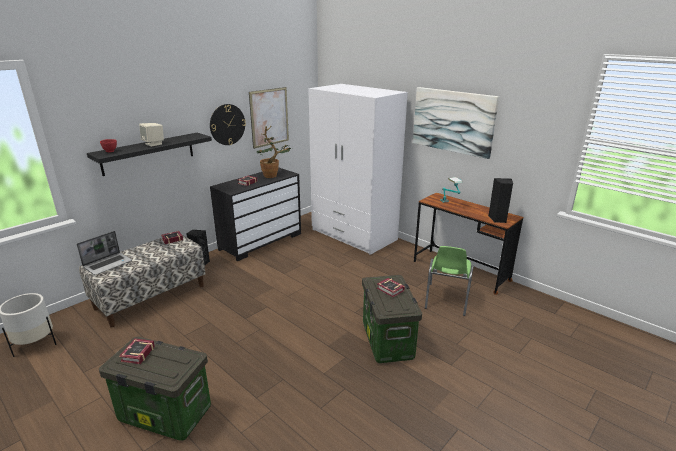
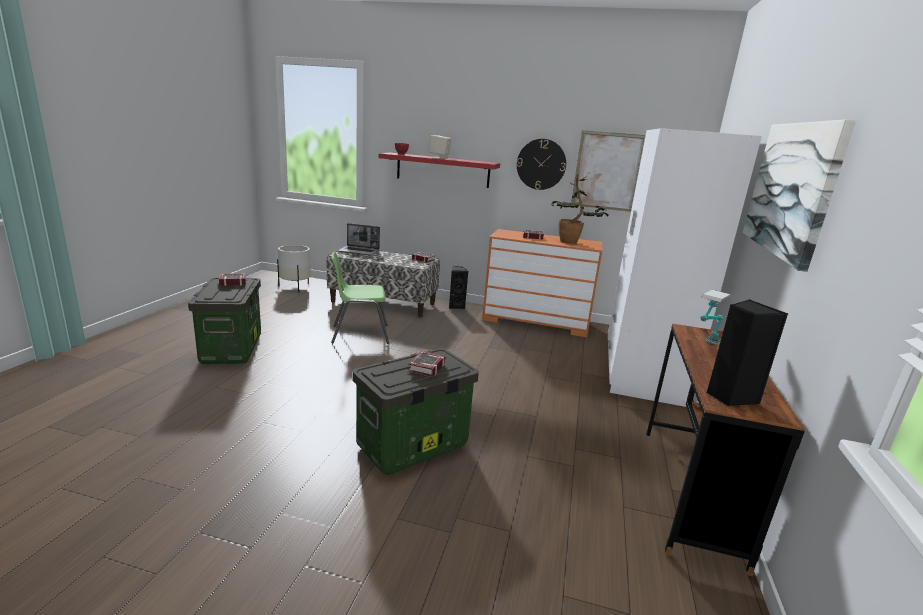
camera: 60 degrees right, 5 degrees down
black shelf [87,133,212,176] -> red shelf [379,153,500,188]
black dresser [210,167,301,261] -> orange dresser [482,229,602,337]
green chair [425,246,474,316] -> green chair moved to [331,252,389,344]

